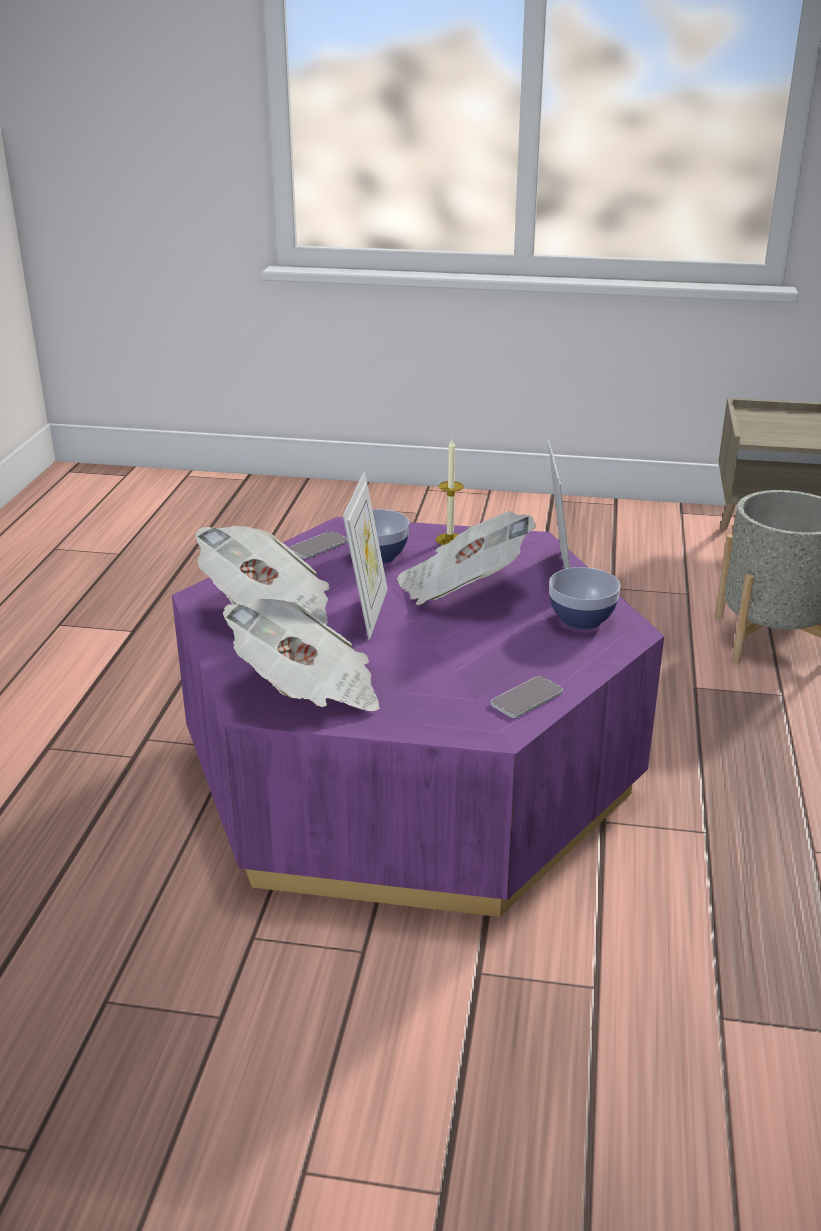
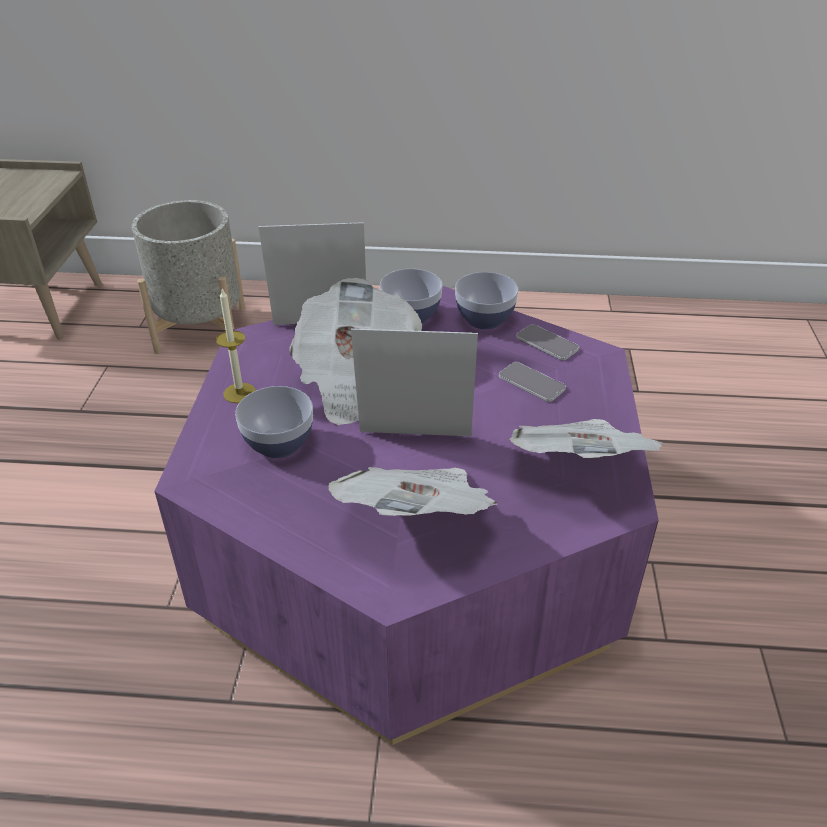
camera: 95 degrees left, 10 degrees up
phone [288,531,348,559] -> phone moved to [499,362,566,402]
none -> bowl [455,272,519,329]

